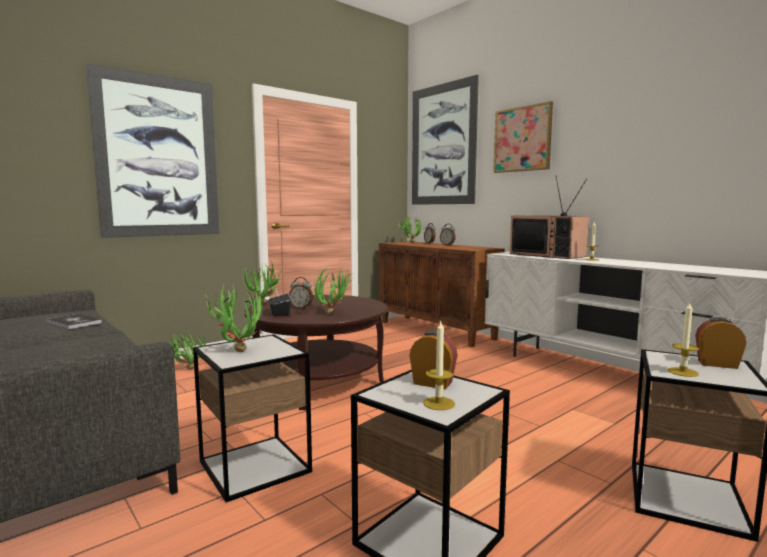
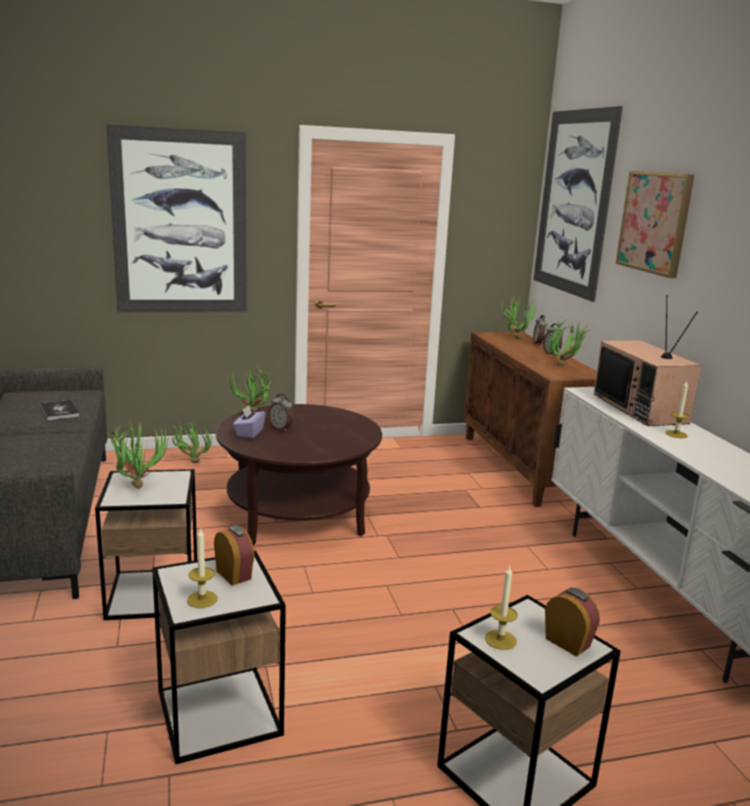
camera: 25 degrees right, 10 degrees up
black tissue box [269,289,291,316] -> purple tissue box [233,405,266,439]
potted plant [314,267,354,314] -> potted plant moved to [549,319,590,366]

